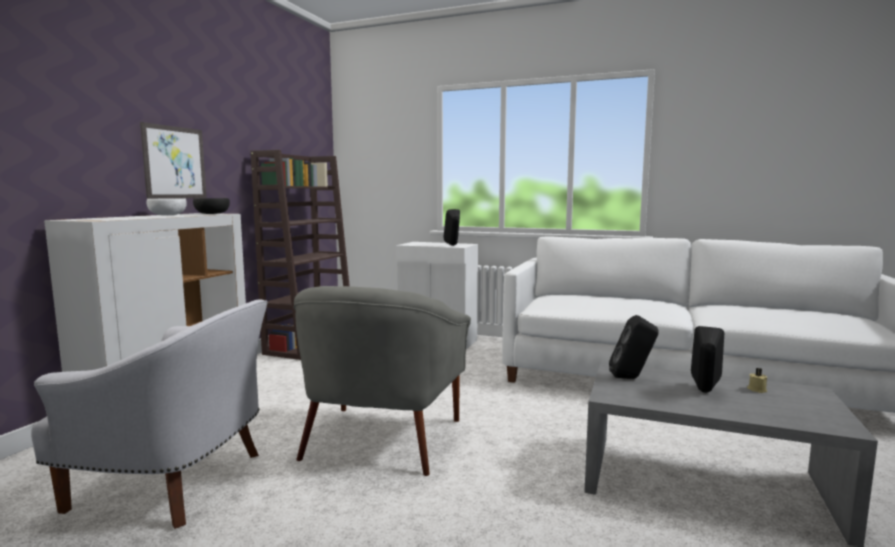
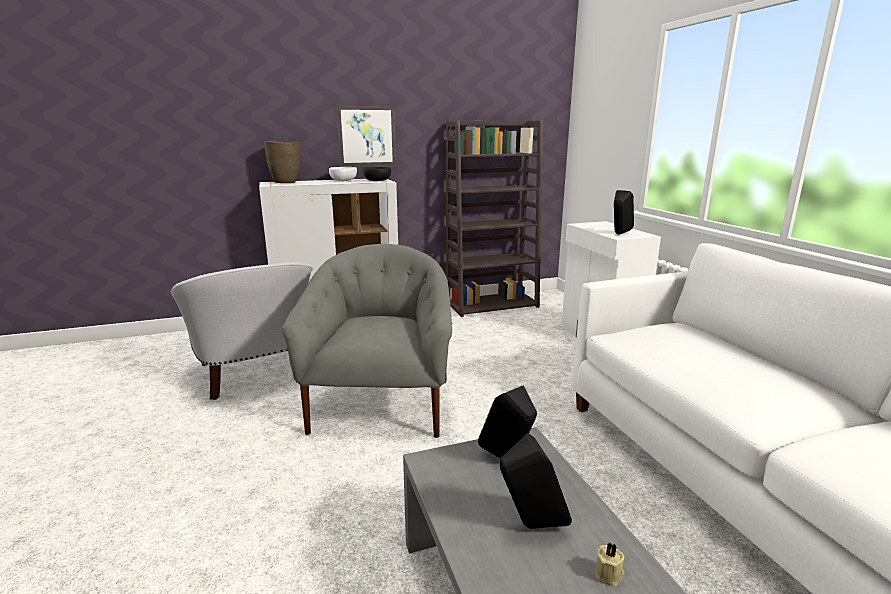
camera: 50 degrees right, 10 degrees up
grey armchair [293,286,471,476] -> grey armchair turned 120 degrees clockwise [282,244,452,438]
none -> brown vase [264,141,300,183]

